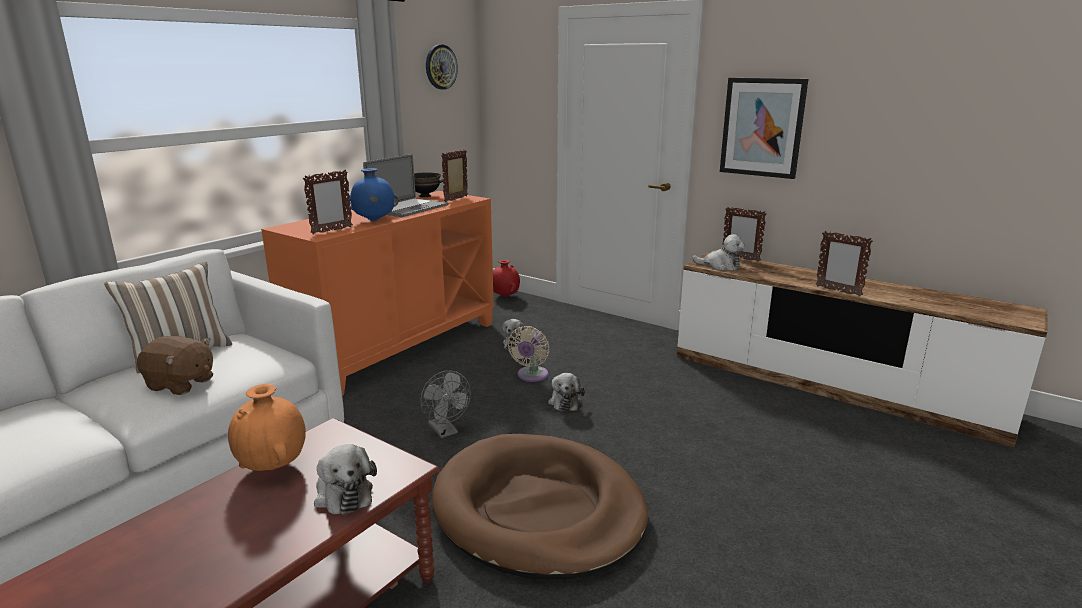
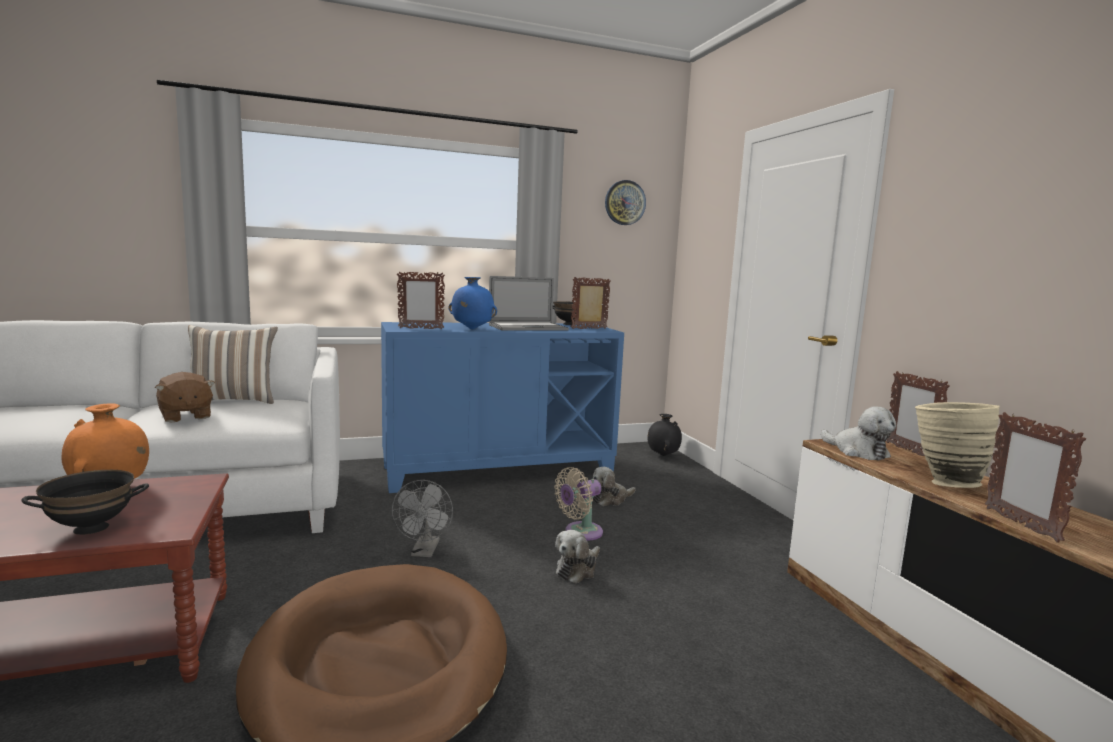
camera: 35 degrees right, 10 degrees down
orange cabinet [261,191,494,396] -> blue cabinet [381,322,624,493]
plush toy [314,444,377,515] -> black bowl [21,470,149,535]
red vase [493,260,520,297] -> black vase [648,414,682,456]
picture [720,78,808,179] -> none
none -> beige vase [915,402,1000,488]

